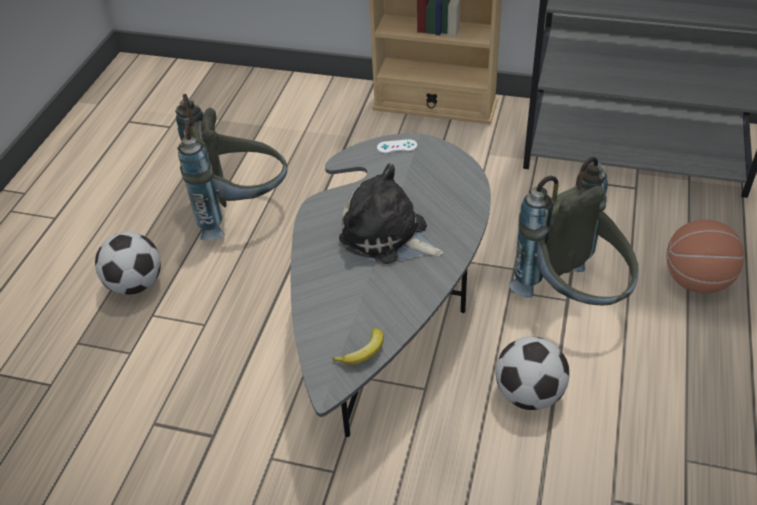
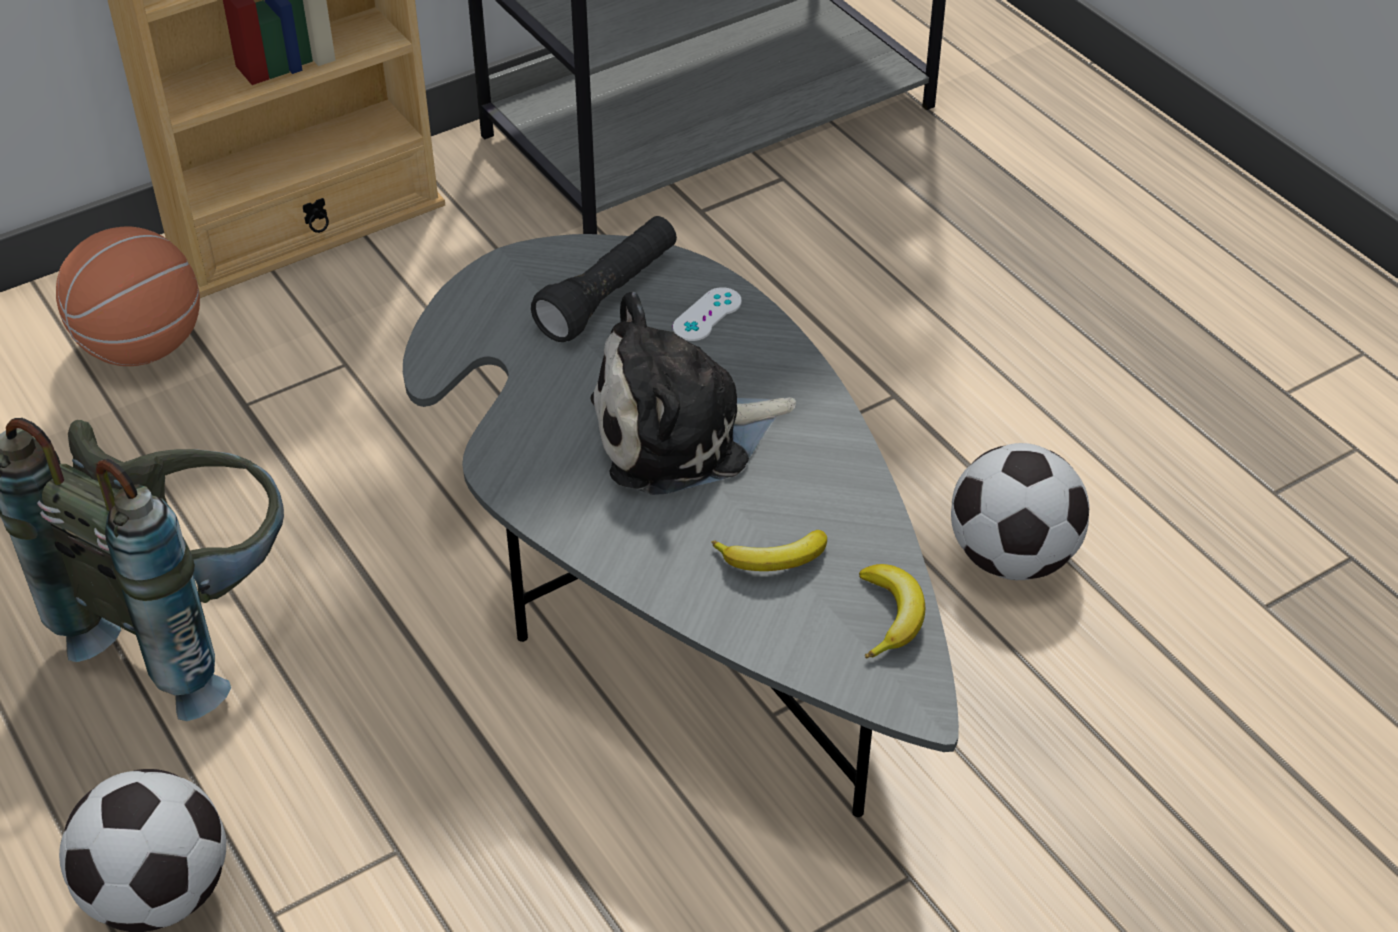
camera: 50 degrees left, 0 degrees up
white game controller [377,139,417,153] -> white game controller moved to [673,287,742,341]
grey backpack [509,157,639,305] -> none
basketball [666,220,744,293] -> basketball moved to [56,226,200,366]
none -> black flashlight [531,216,677,342]
none -> banana [711,530,827,571]

